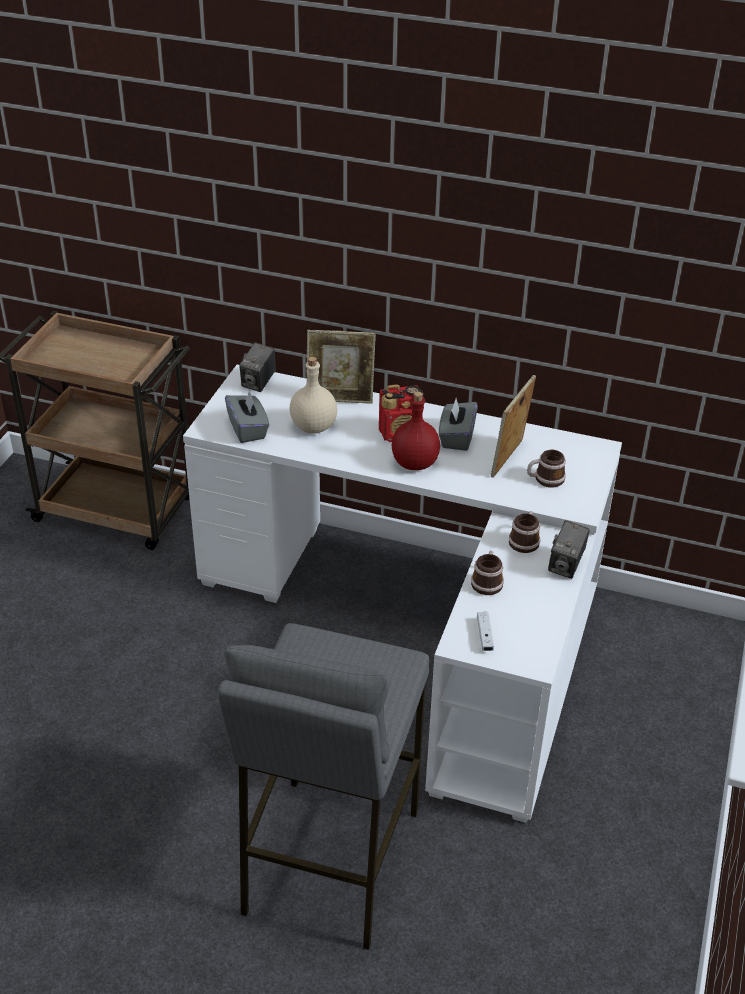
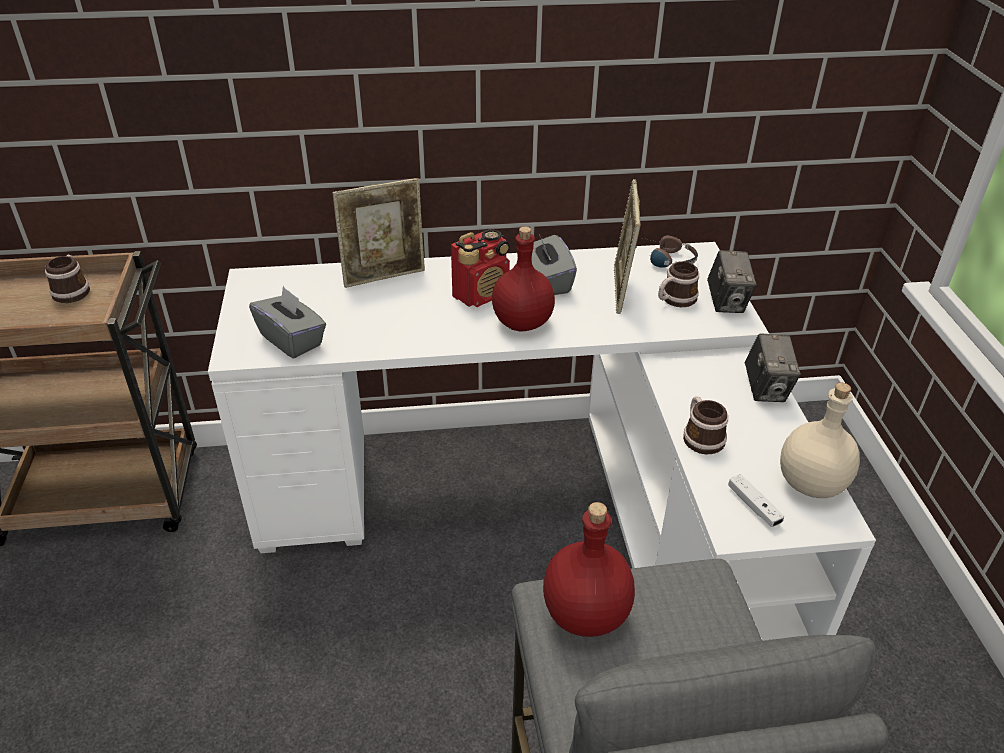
camera: 25 degrees left, 0 degrees up
camera [240,342,276,392] -> camera moved to [707,250,757,313]
beige bottle [290,357,337,434] -> beige bottle moved to [780,383,860,498]
mug [509,511,540,553] -> mug moved to [45,255,90,303]
none -> red bottle [543,502,635,637]
none -> headphones [643,236,698,268]

